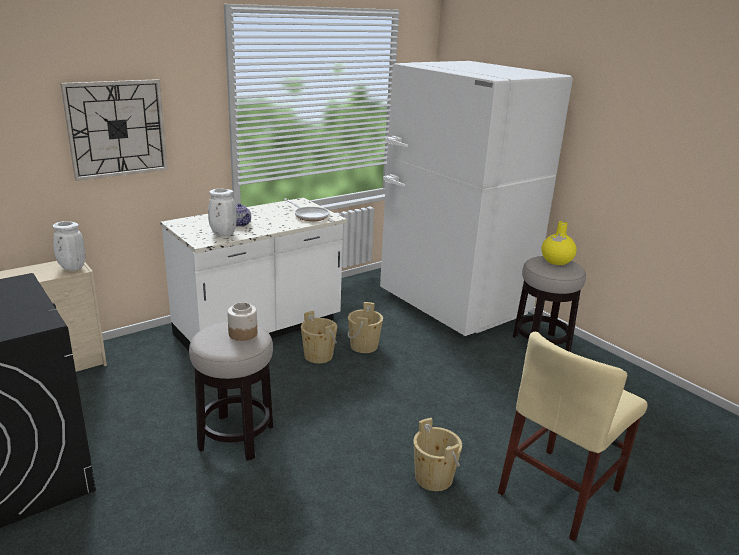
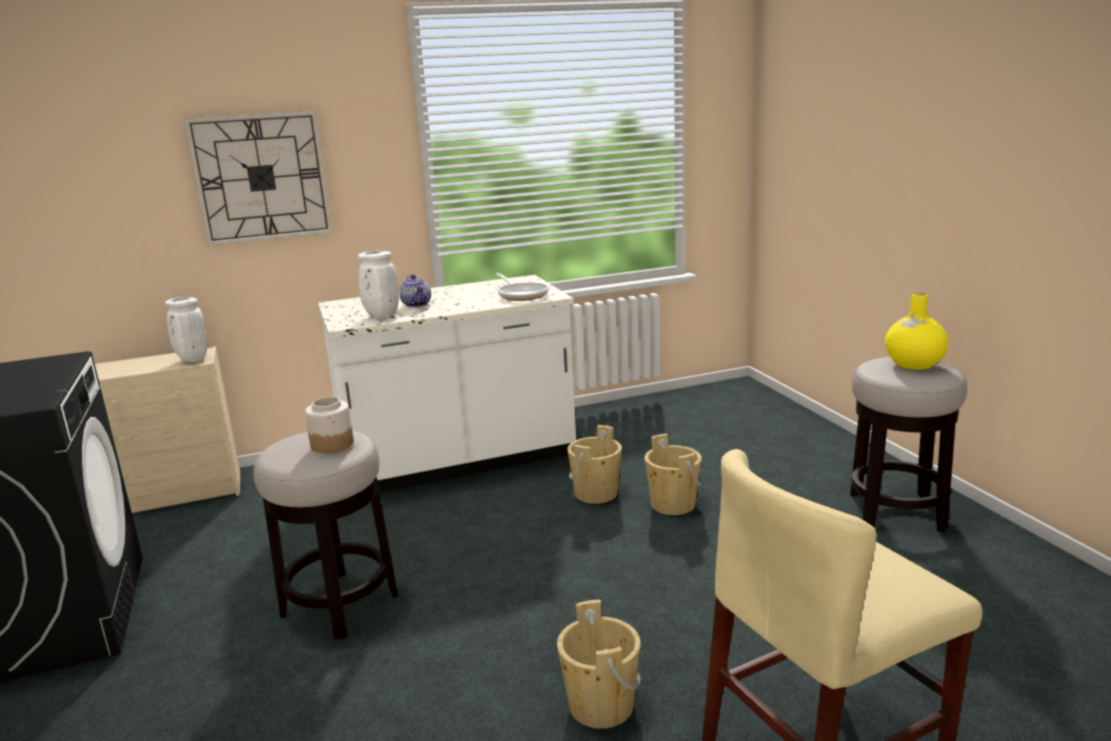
camera: 20 degrees right, 5 degrees down
beige bucket [301,311,337,363] -> beige bucket moved to [644,433,702,515]
white fridge [380,61,573,336] -> none

